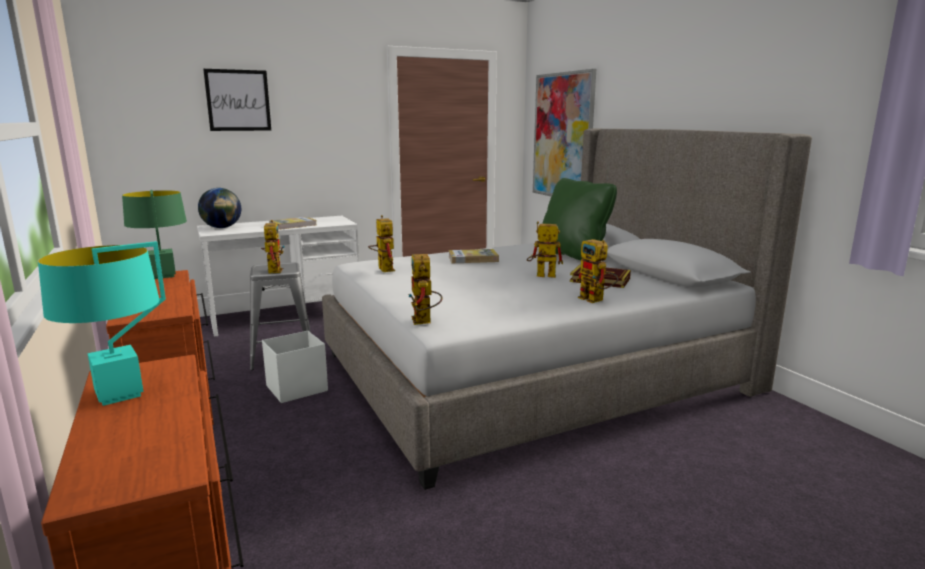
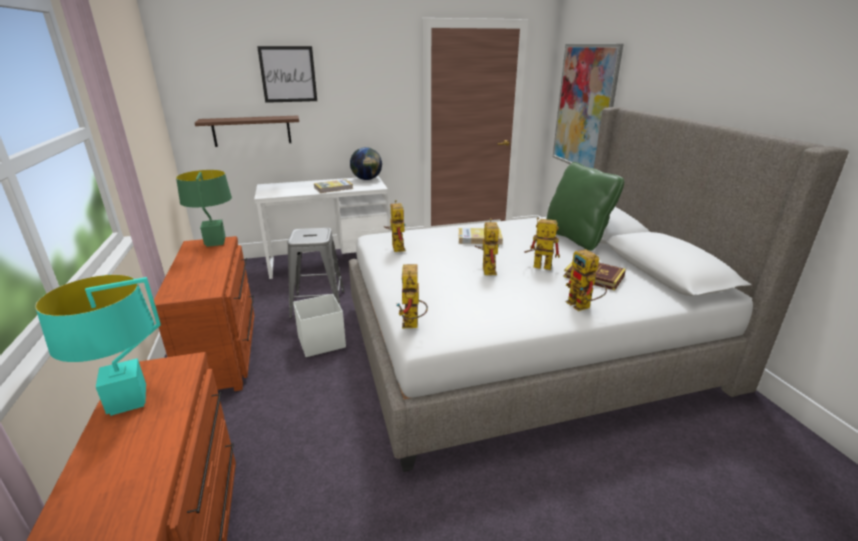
camera: 10 degrees right, 10 degrees up
globe [198,188,241,228] -> globe moved to [350,147,382,180]
toy robot [261,220,284,273] -> toy robot moved to [475,218,500,275]
none -> shelf [195,115,299,147]

